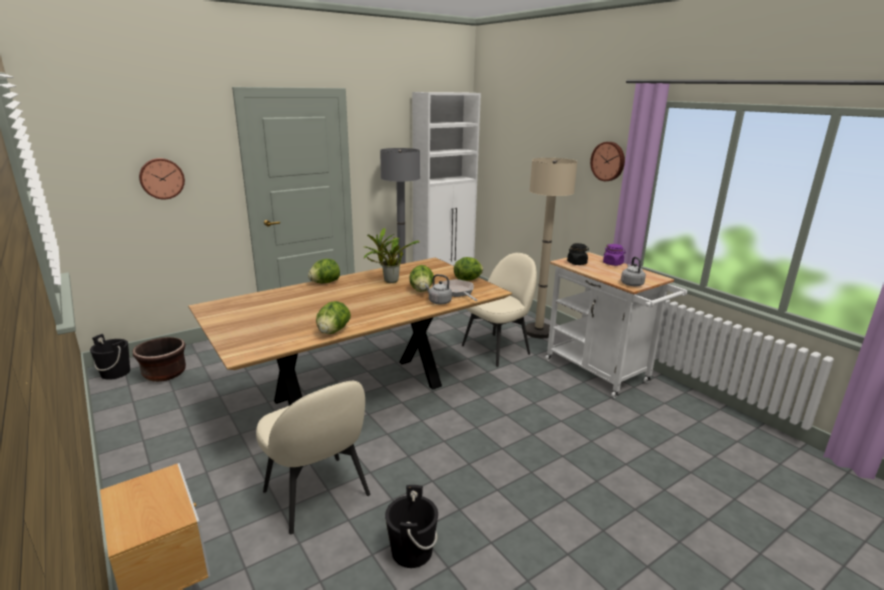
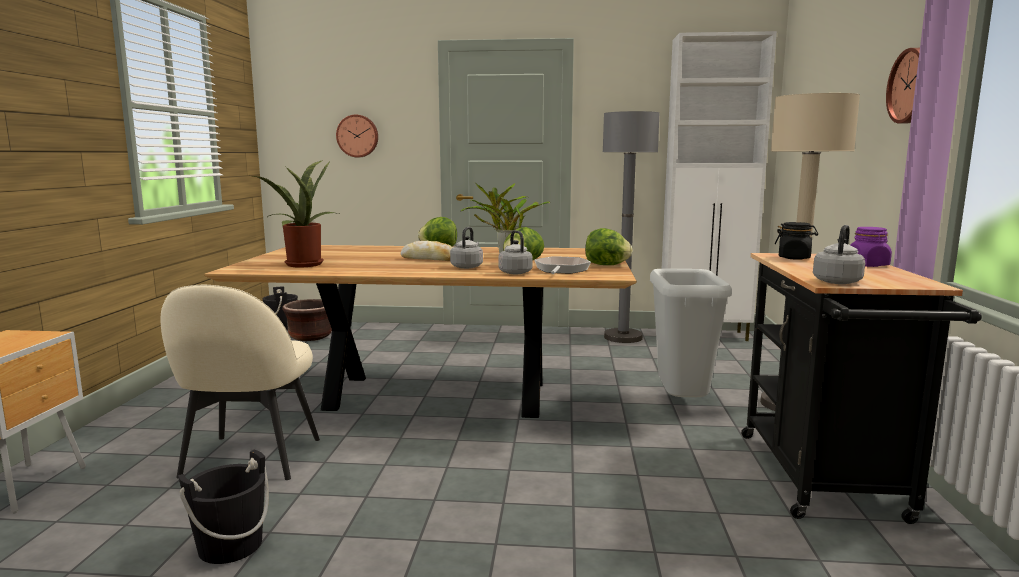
camera: 40 degrees right, 10 degrees down
lettuce [316,301,351,334] -> none
beige chair [462,253,537,367] -> grey trash can [650,269,732,397]
white cart [545,252,687,398] -> black cart [741,253,982,524]
none -> potted plant [253,160,341,268]
none -> bread [400,241,453,261]
none -> grey kettle [450,227,483,269]

